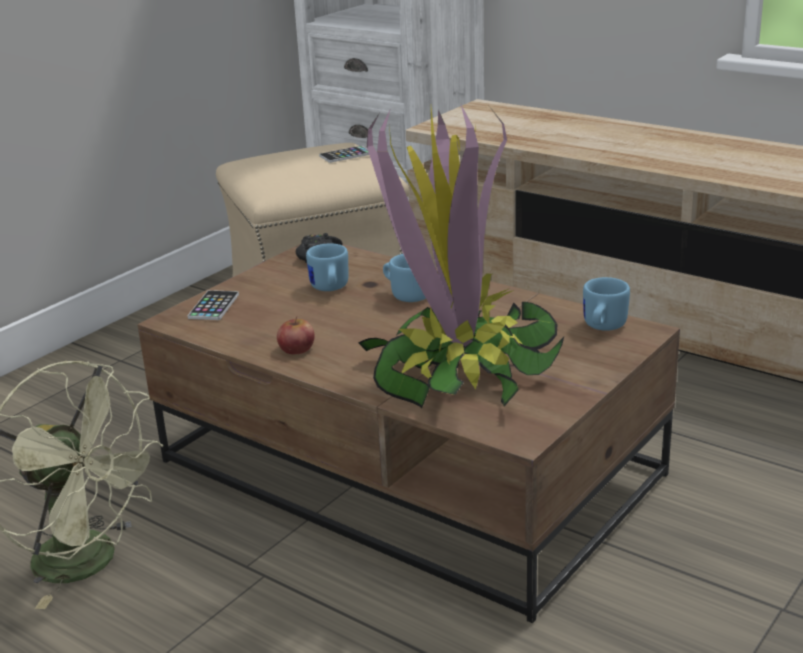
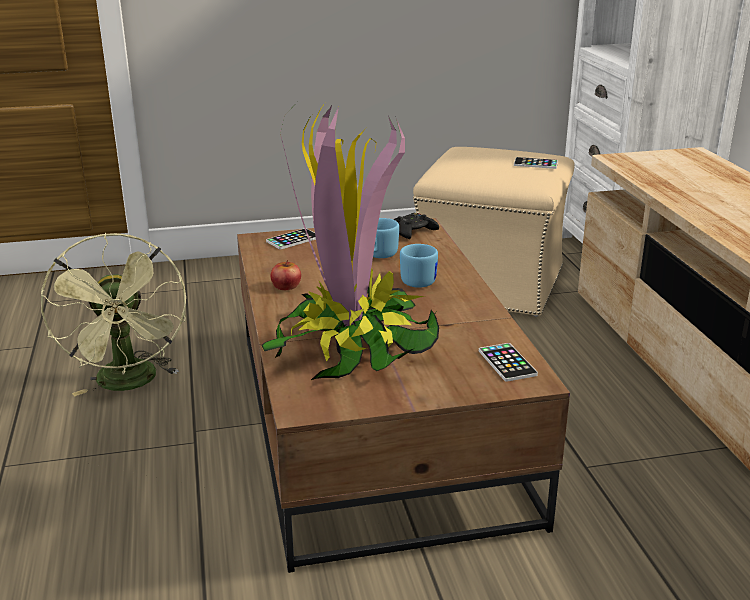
camera: 40 degrees right, 0 degrees up
blue mug [583,277,630,331] -> phone [479,343,538,382]

